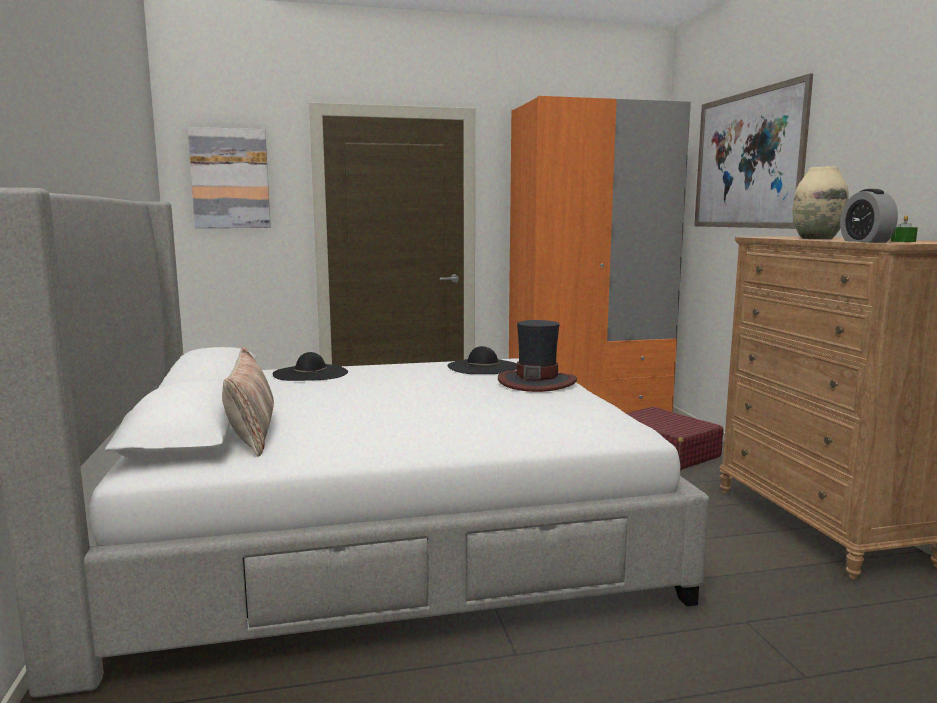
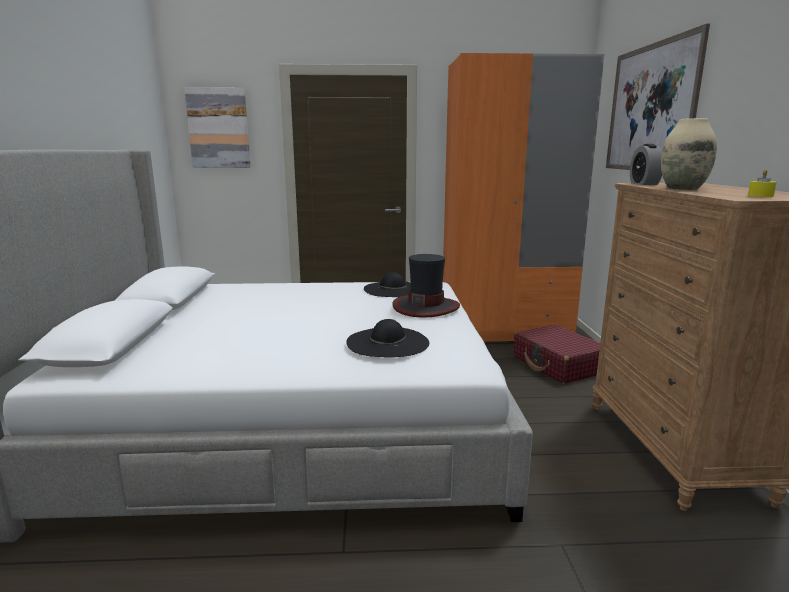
camera: 10 degrees right, 5 degrees up
pillow [222,347,274,457] -> none
black hat [273,352,348,381] -> black hat moved to [346,319,429,357]
alarm clock [840,189,898,242] -> alarm clock moved to [630,144,662,185]
green candle [891,215,918,242] -> yellow candle [748,169,777,197]

